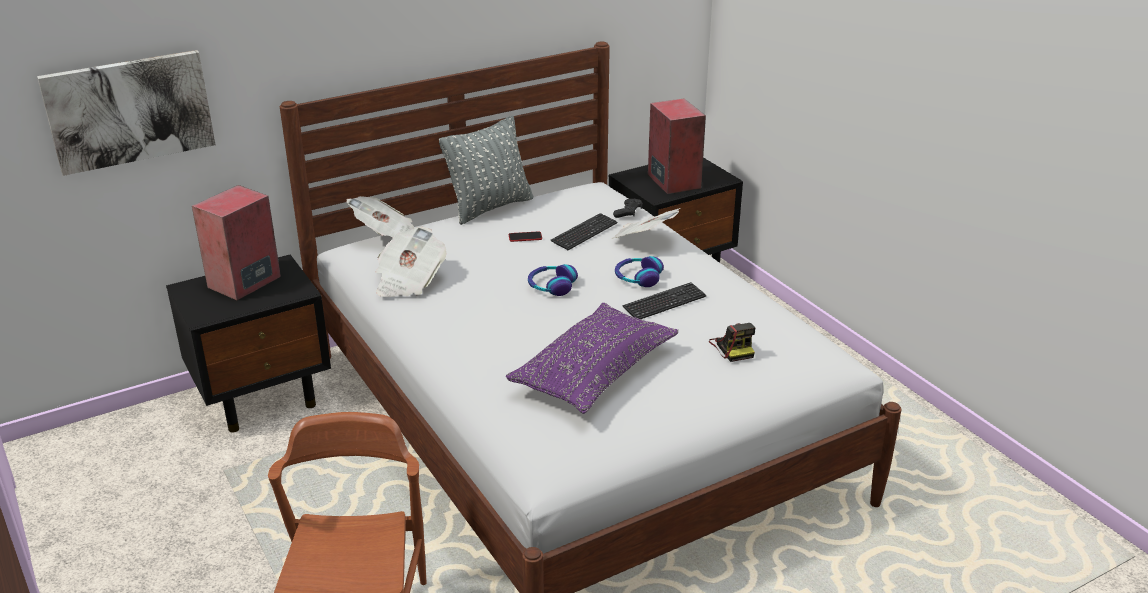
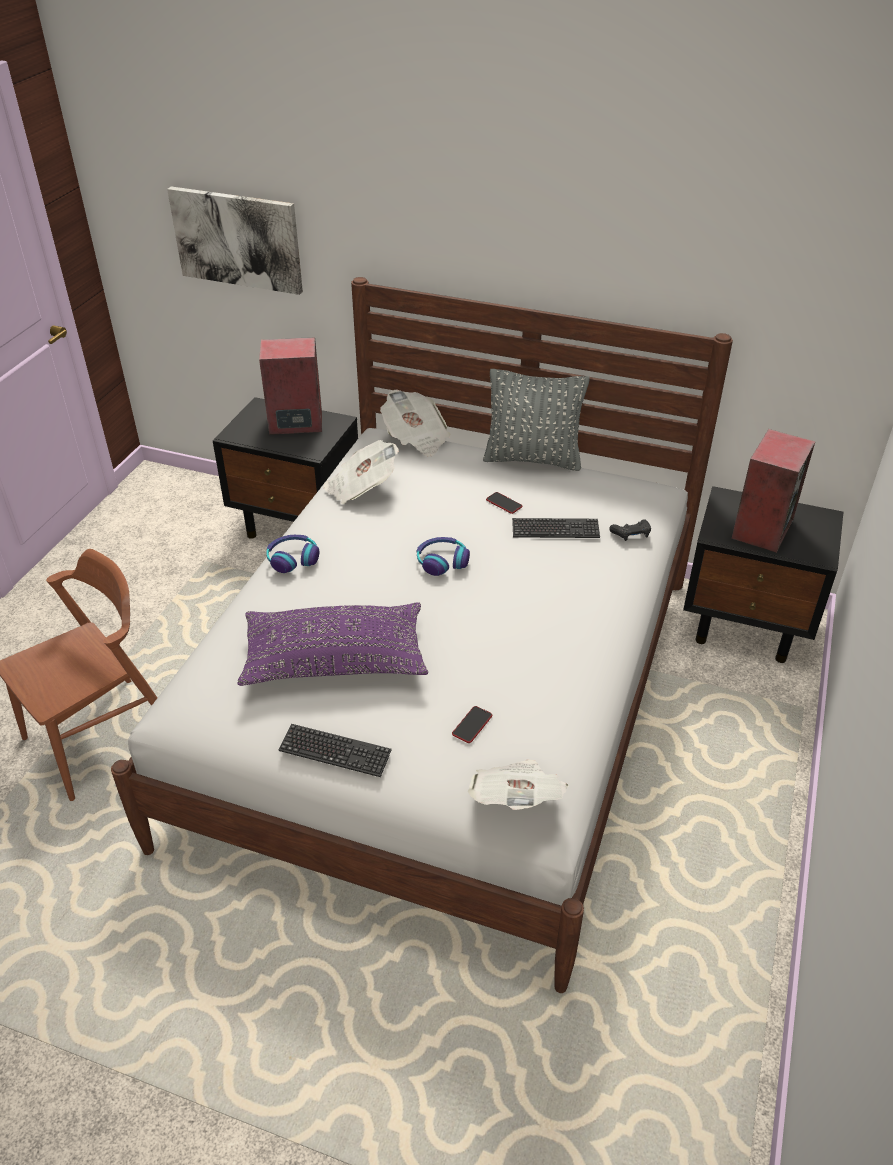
camera: 50 degrees right, 10 degrees up
newspaper [611,208,680,239] -> newspaper moved to [467,759,569,810]
headphones [615,256,664,287] -> headphones moved to [266,535,319,573]
keyboard [622,282,706,319] -> keyboard moved to [278,724,392,777]
camera [709,323,755,362] -> phone [452,706,492,743]

